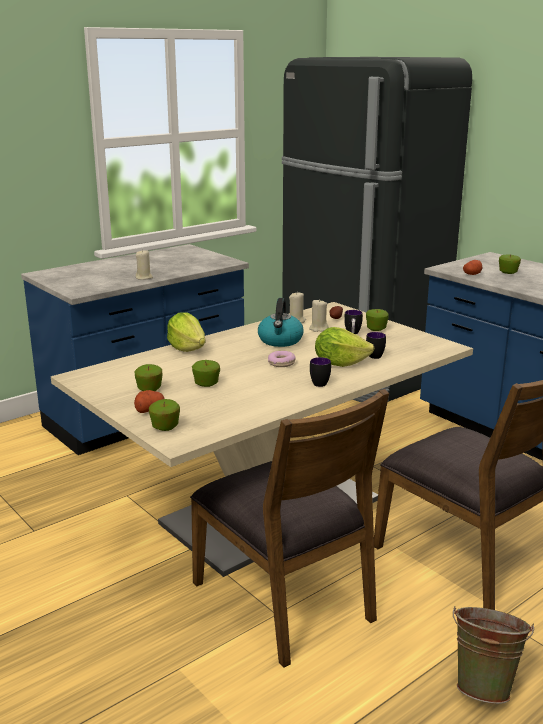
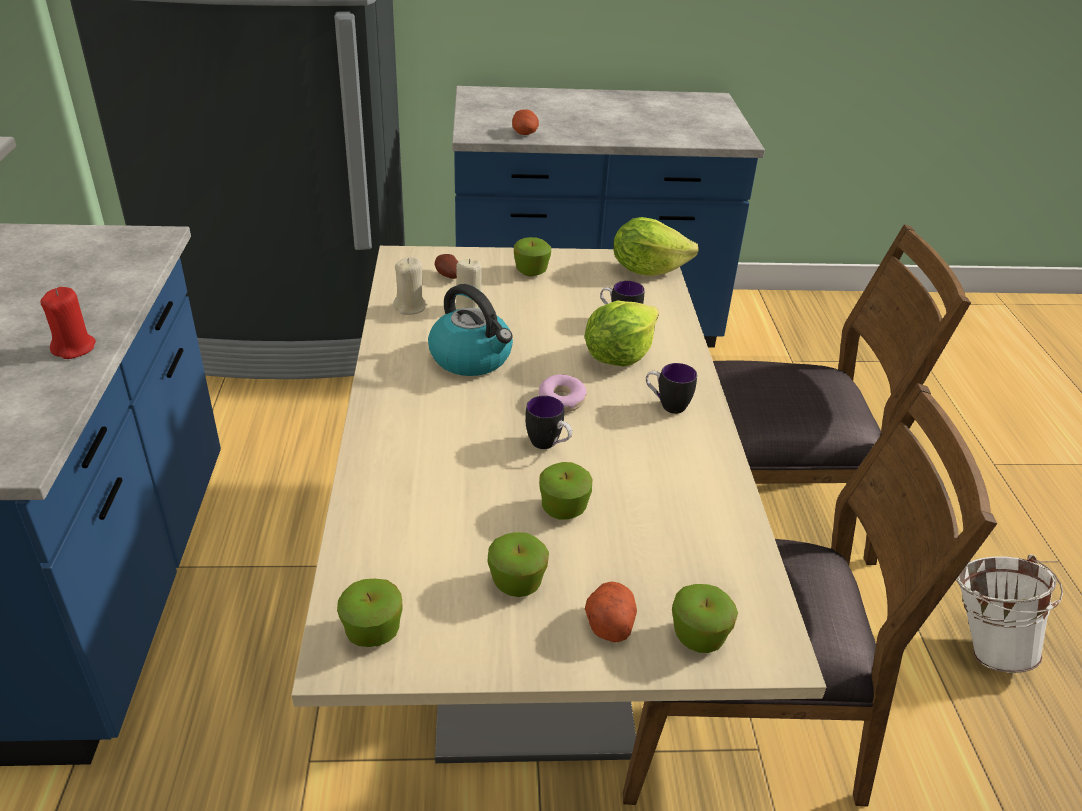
camera: 55 degrees left, 15 degrees up
beige candle [136,249,153,280] -> red candle [40,287,96,359]
lettuce [167,312,205,352] -> lettuce moved to [613,217,699,276]
mug [344,310,363,334] -> mug moved to [525,396,572,449]
green bucket [453,606,534,704] -> white bucket [956,555,1063,673]
apple [499,255,521,274] -> apple moved to [337,579,403,647]

